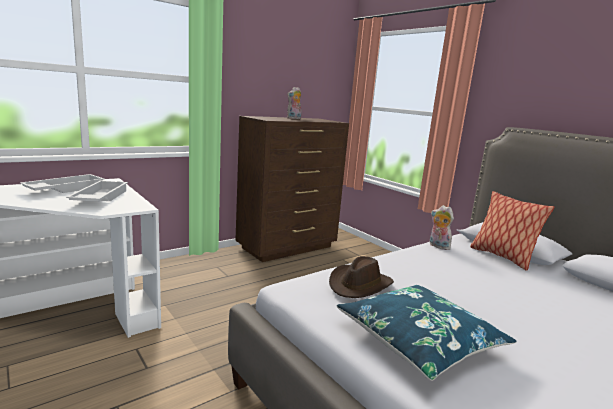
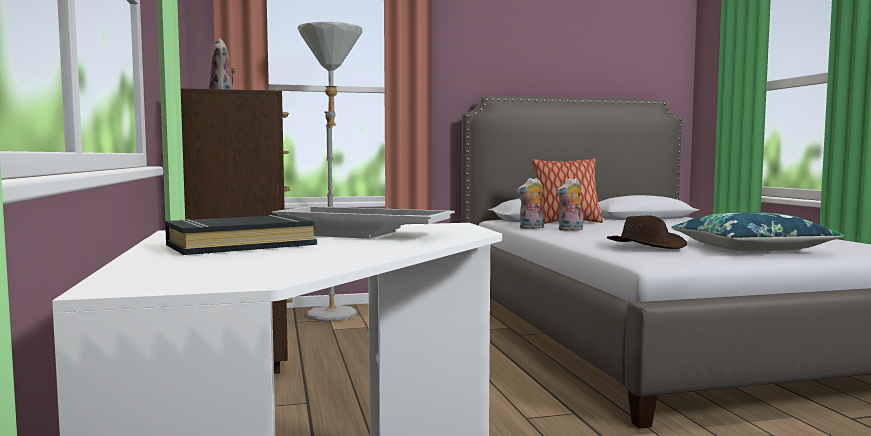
camera: 65 degrees left, 10 degrees down
white tray [20,174,104,193] -> black book [165,215,317,255]
none -> grey floor lamp [297,22,363,321]
none -> plush toy [556,178,583,231]

